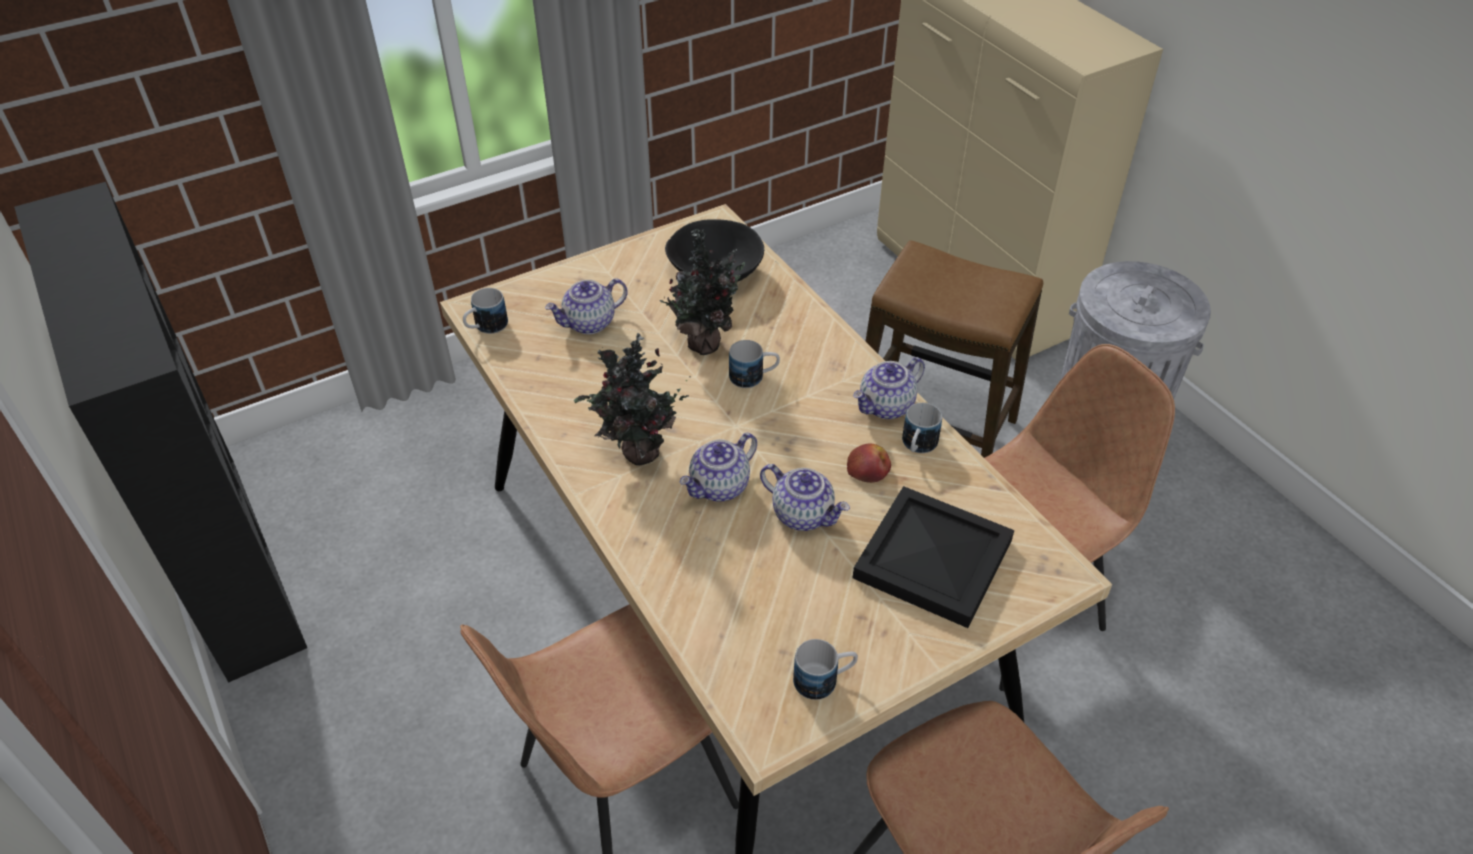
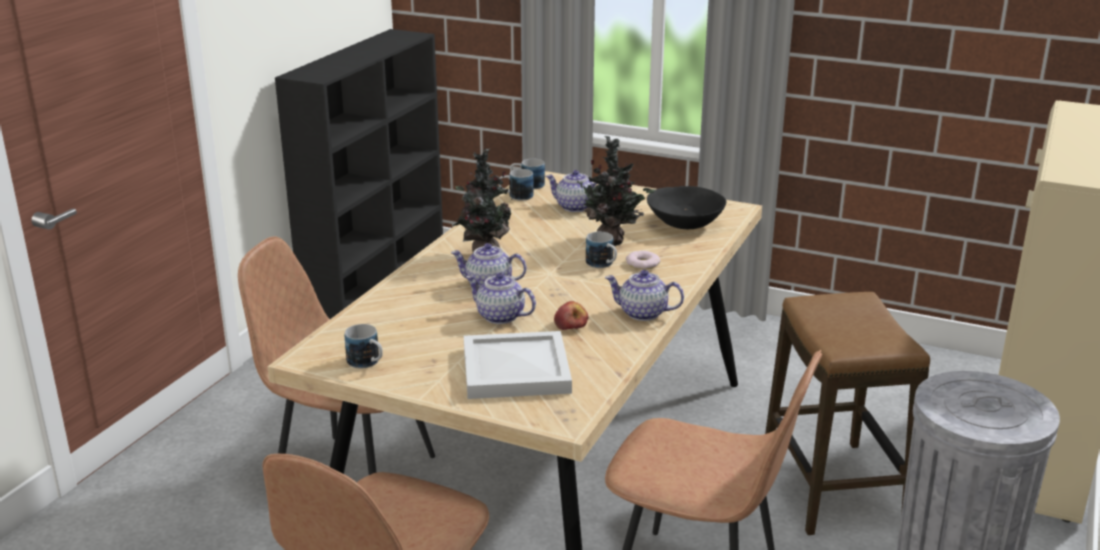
camera: 55 degrees right, 20 degrees down
teapot [760,464,850,531] -> teapot turned 120 degrees clockwise [466,273,536,324]
black tray [853,486,1014,628] -> white tray [464,331,572,399]
mug [902,403,942,453] -> mug moved to [498,169,534,201]
none -> donut [626,251,660,270]

